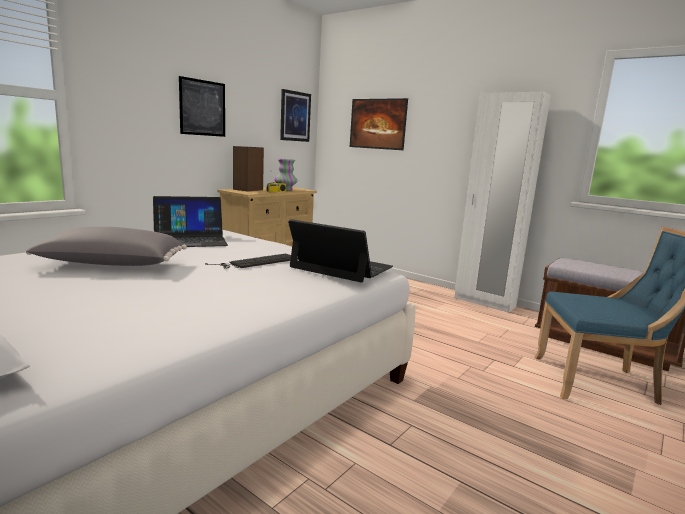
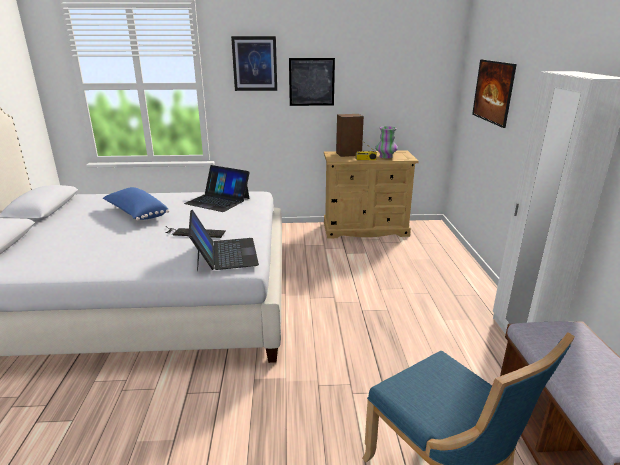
camera: 50 degrees right, 10 degrees up
grey pillow [26,227,187,266] -> blue pillow [103,187,169,221]
picture [280,89,311,142] -> picture moved to [231,36,277,91]

